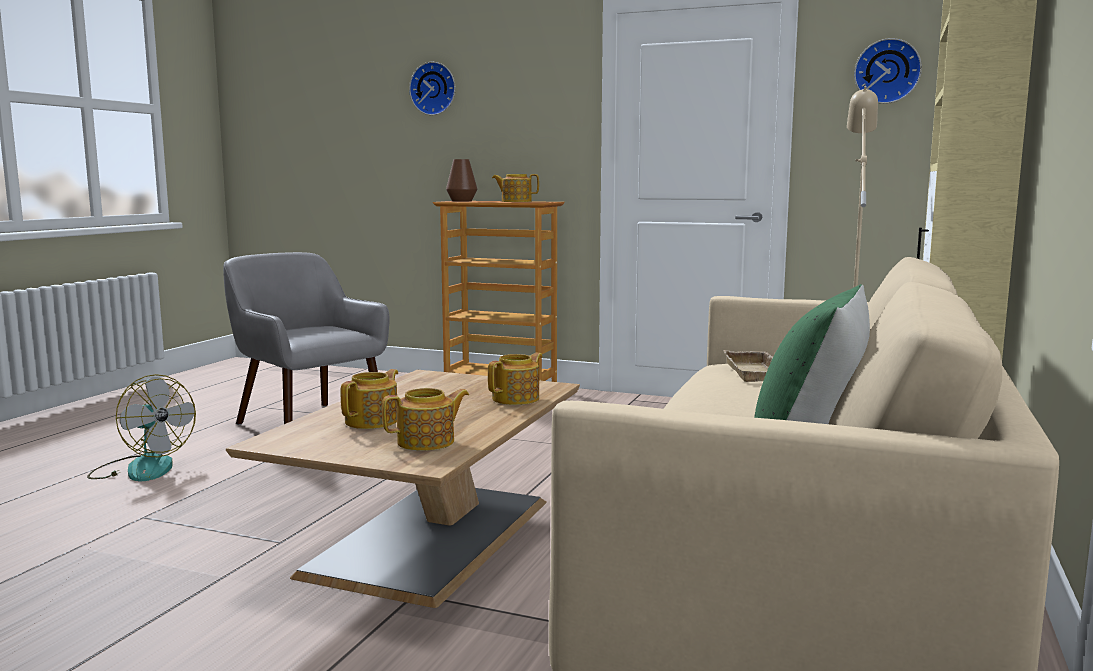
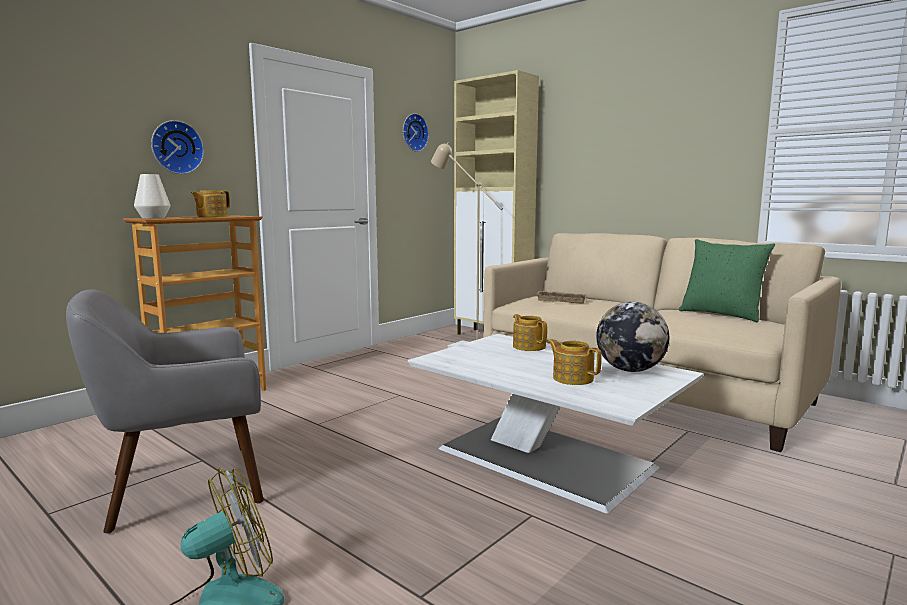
camera: 70 degrees left, 0 degrees up
brown coffee table [226,370,580,608] -> white coffee table [408,334,704,514]
teapot [382,388,469,451] -> globe [596,302,669,372]
wall clock [409,62,455,115] -> wall clock moved to [151,120,204,174]
brown vase [446,159,477,201] -> white vase [134,174,171,219]

